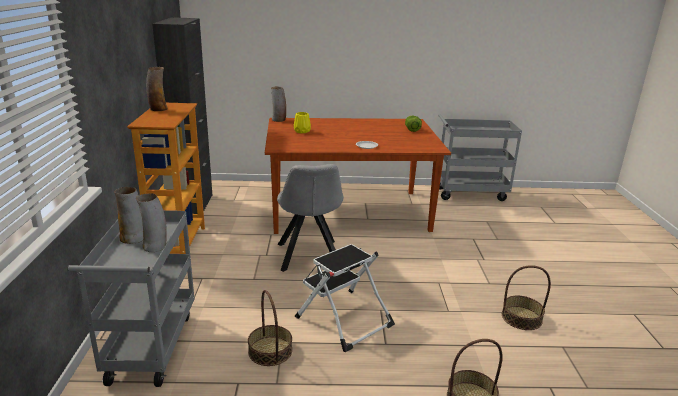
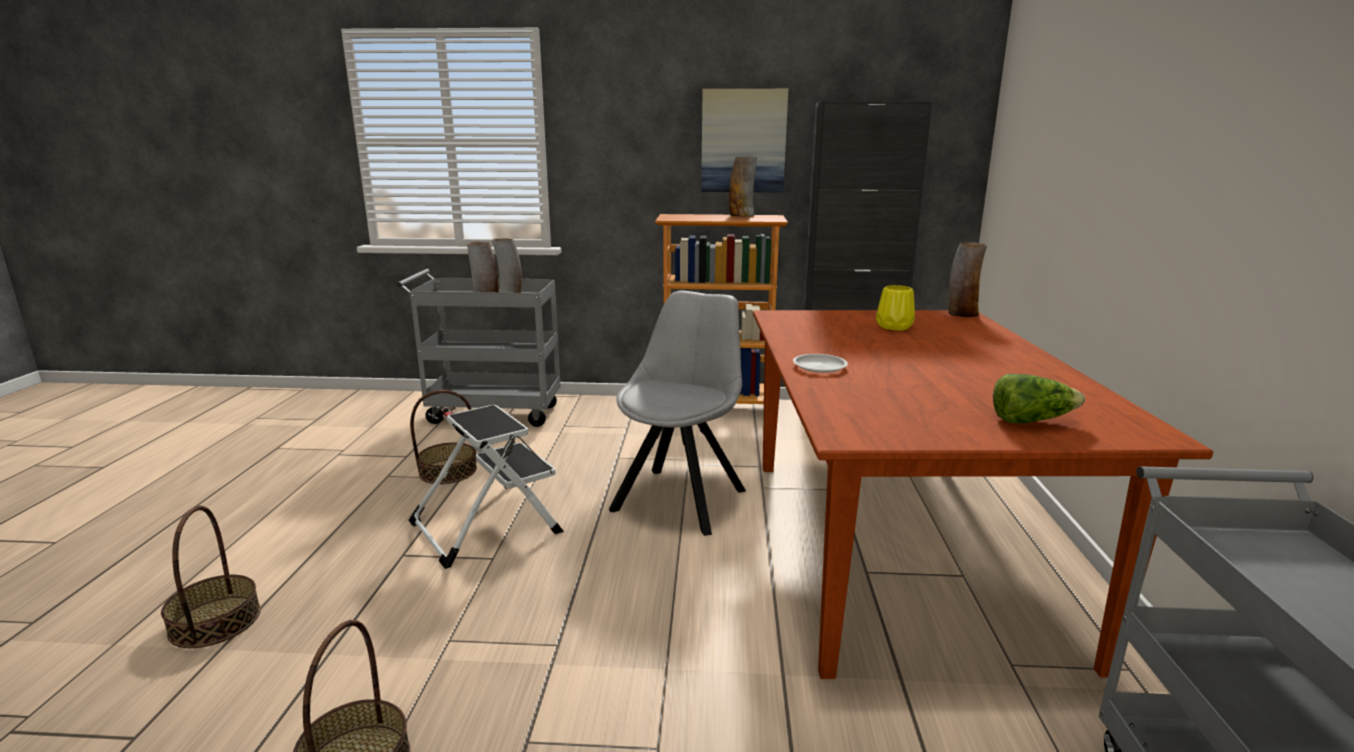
camera: 95 degrees right, 5 degrees down
grey chair [277,164,344,272] -> grey chair turned 120 degrees clockwise [609,291,746,536]
none -> picture [701,89,788,192]

